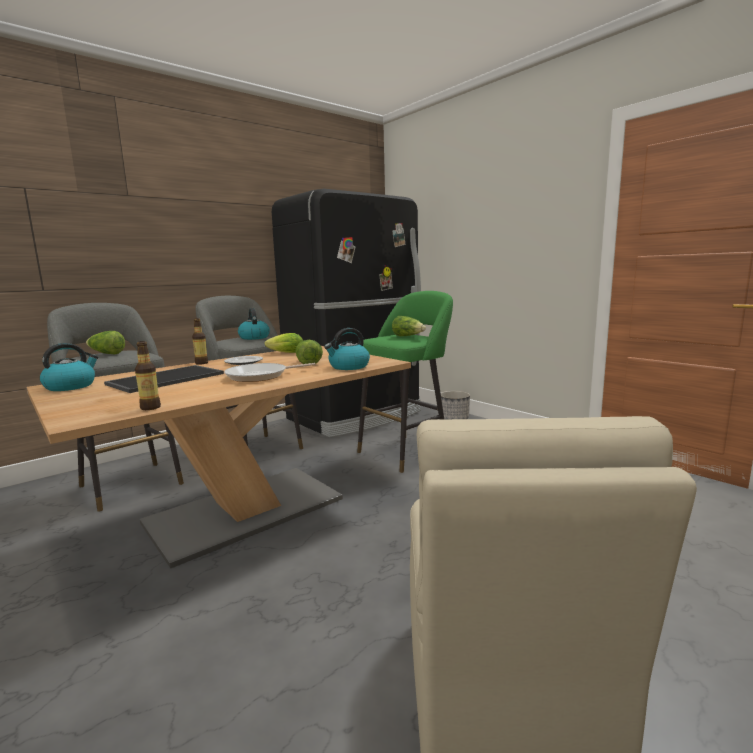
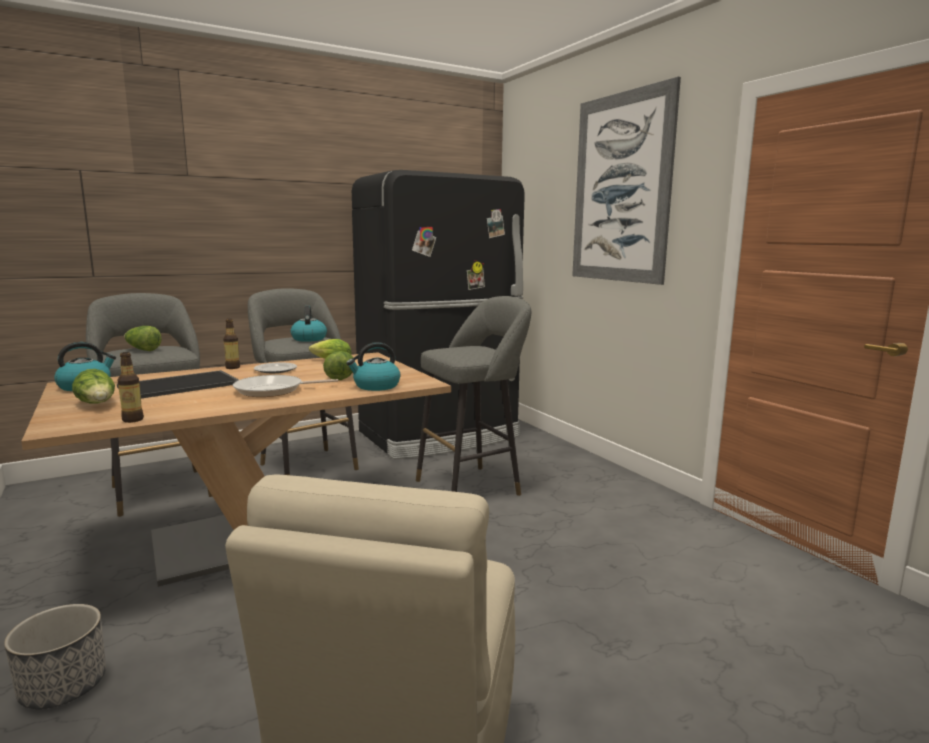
camera: 10 degrees right, 0 degrees up
green stool [357,291,453,473] -> grey stool [416,296,531,496]
lettuce [392,316,426,336] -> lettuce moved to [72,369,115,404]
planter [441,391,470,420] -> planter moved to [4,604,106,709]
none -> picture [572,77,681,285]

